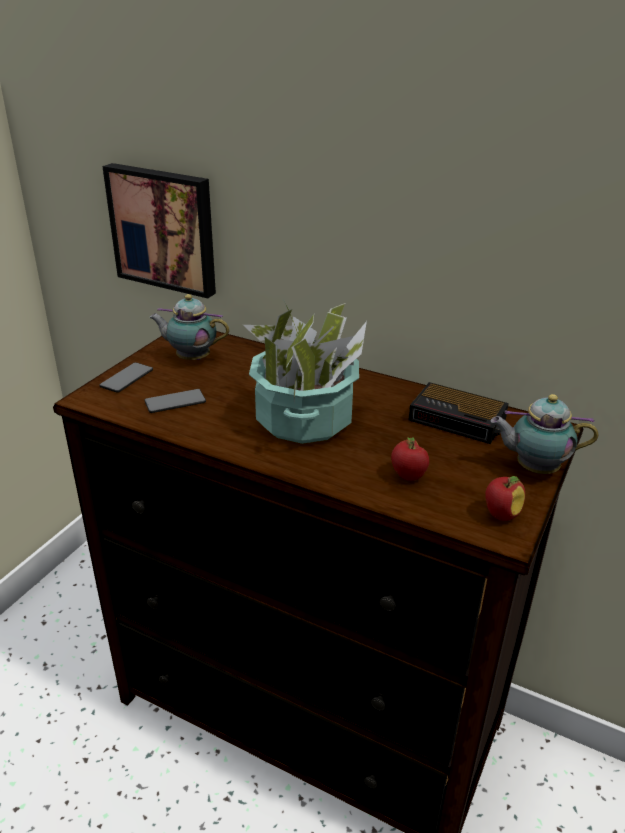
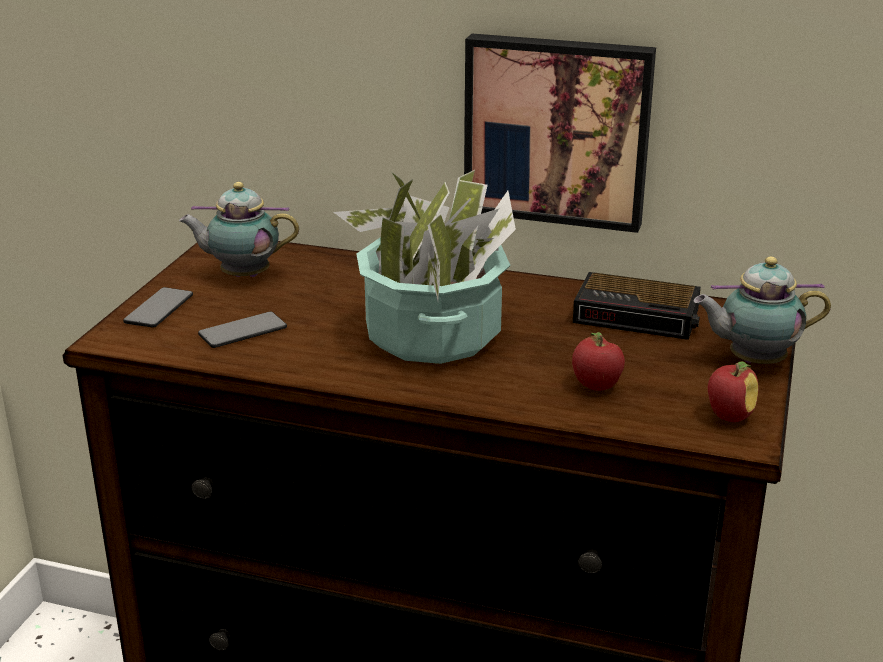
camera: 10 degrees left, 5 degrees down
picture [102,163,216,299] -> picture moved to [464,34,656,233]

